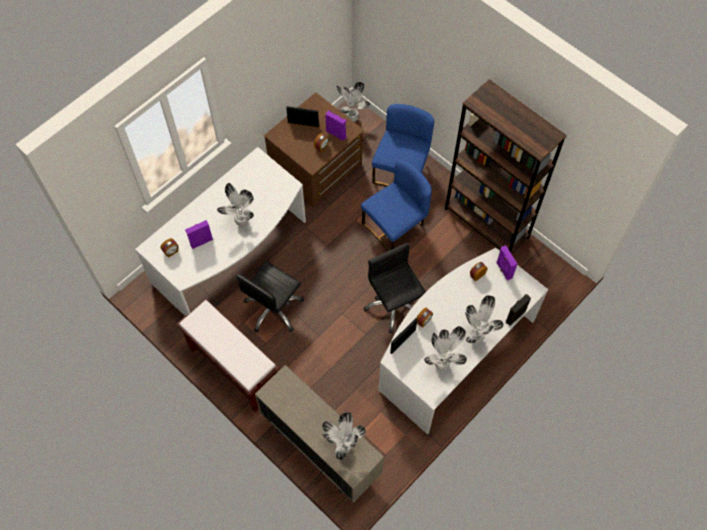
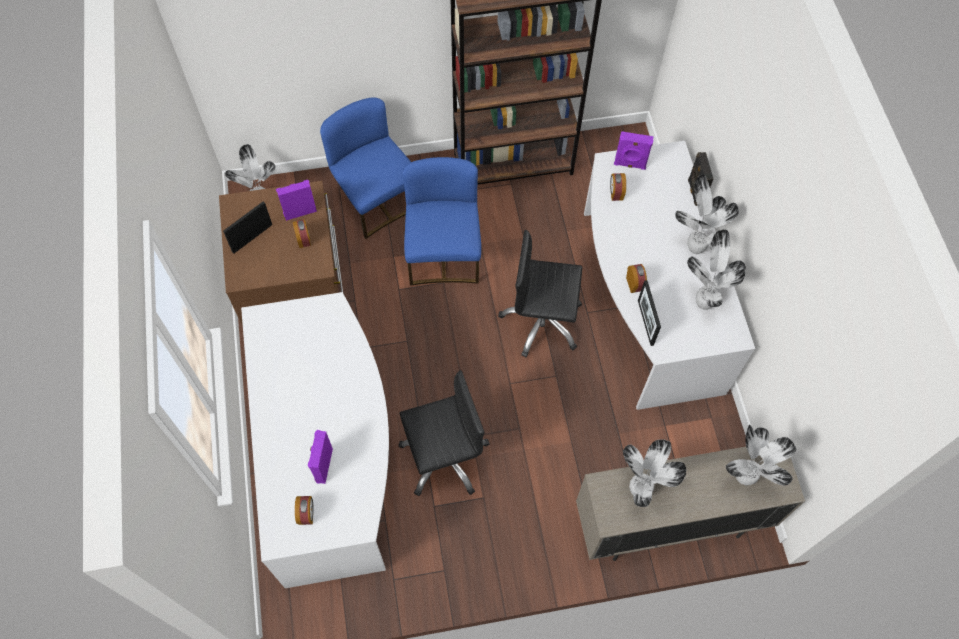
camera: 55 degrees left, 0 degrees up
brown bench [176,300,279,412] -> none
potted plant [217,183,254,227] -> potted plant moved to [623,440,686,507]
black office chair [236,261,304,333] -> black office chair turned 90 degrees counterclockwise [398,370,490,496]

